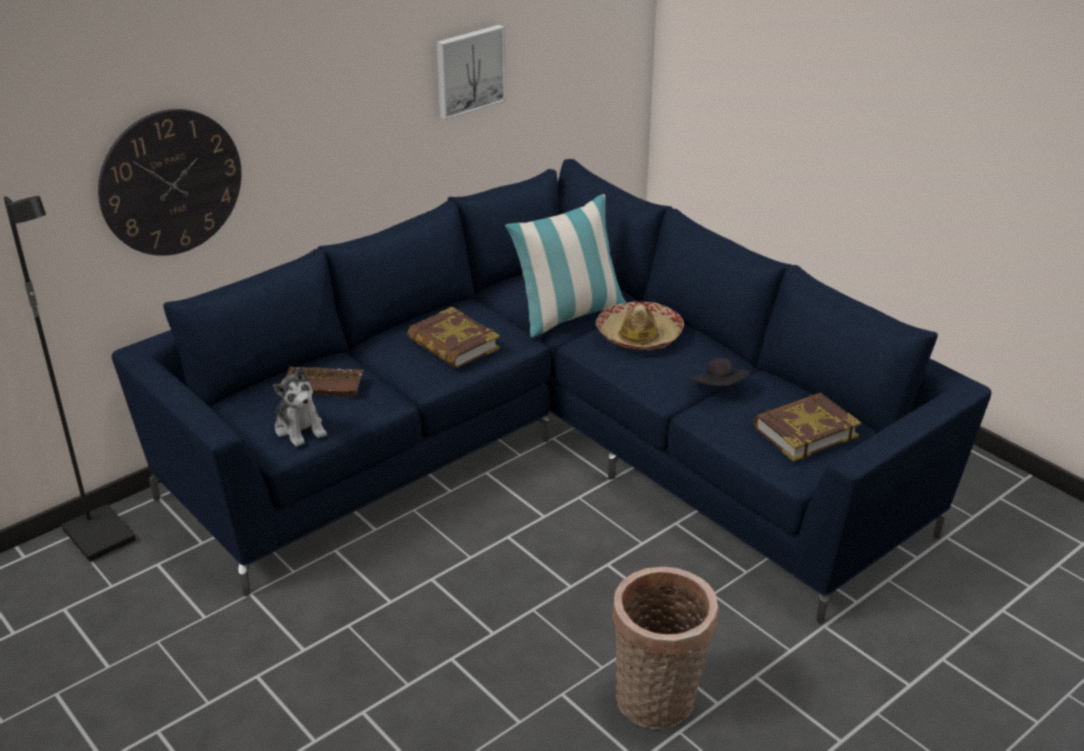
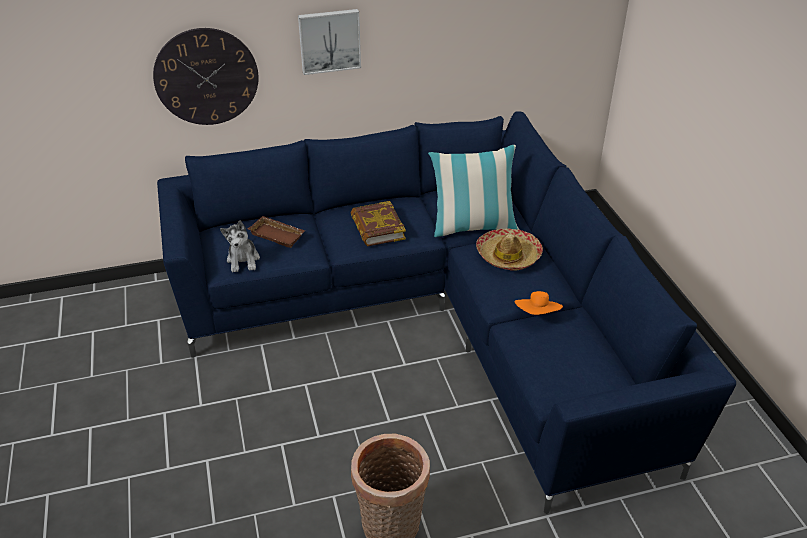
camera: 25 degrees right, 5 degrees up
black floor lamp [4,196,136,562] -> none
picture [436,25,506,120] -> picture moved to [298,9,361,75]
black hat [689,358,751,386] -> orange hat [515,291,563,315]
book [754,392,861,462] -> none

